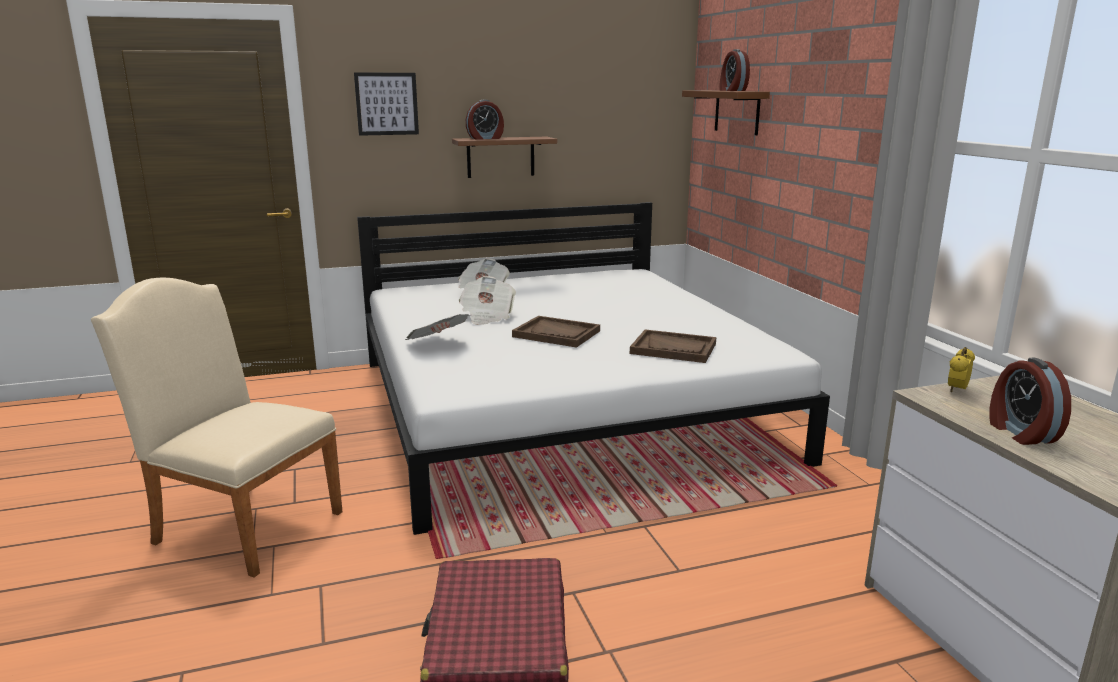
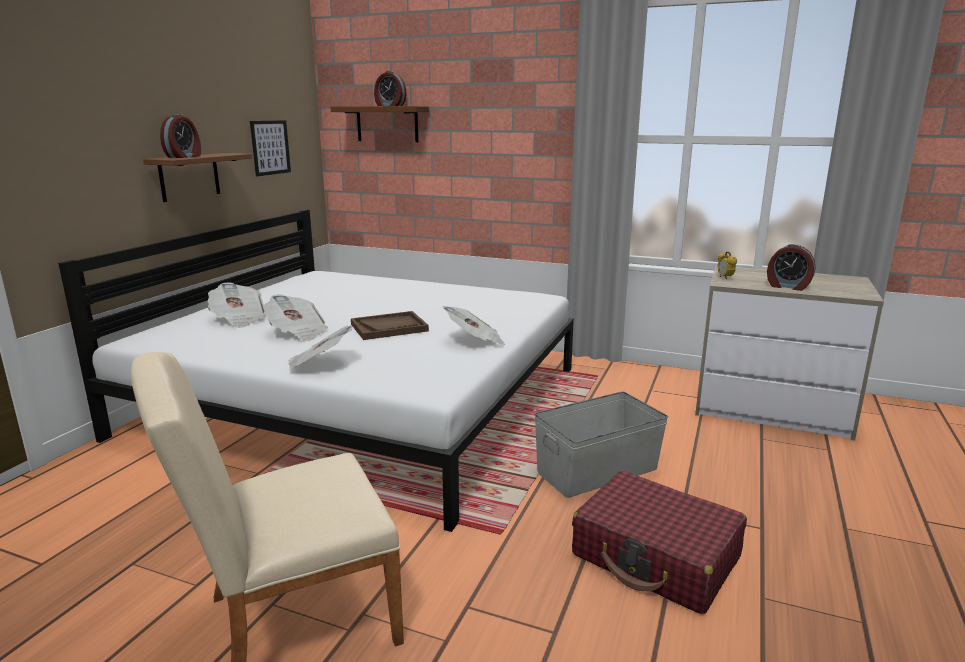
camera: 50 degrees left, 0 degrees up
picture [354,73,419,136] -> picture moved to [250,120,291,176]
brown tray [630,329,716,363] -> none
none -> newspaper [442,306,506,345]
none -> grey storage box [534,392,668,498]

